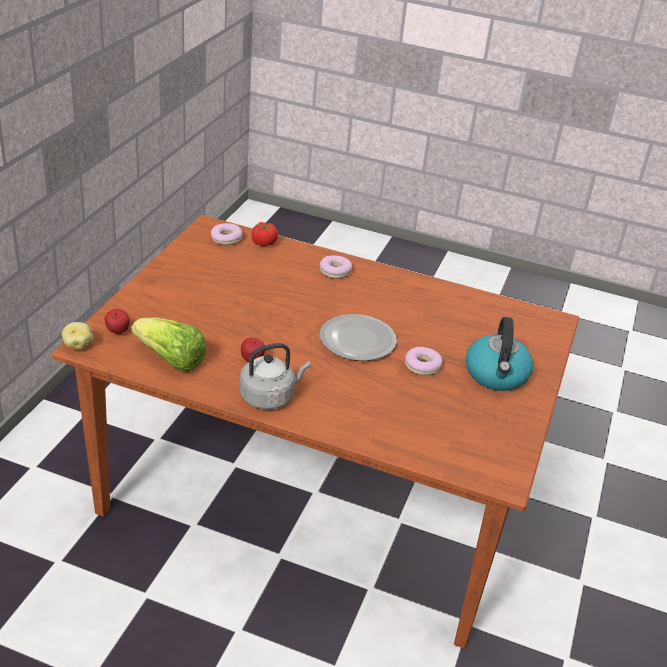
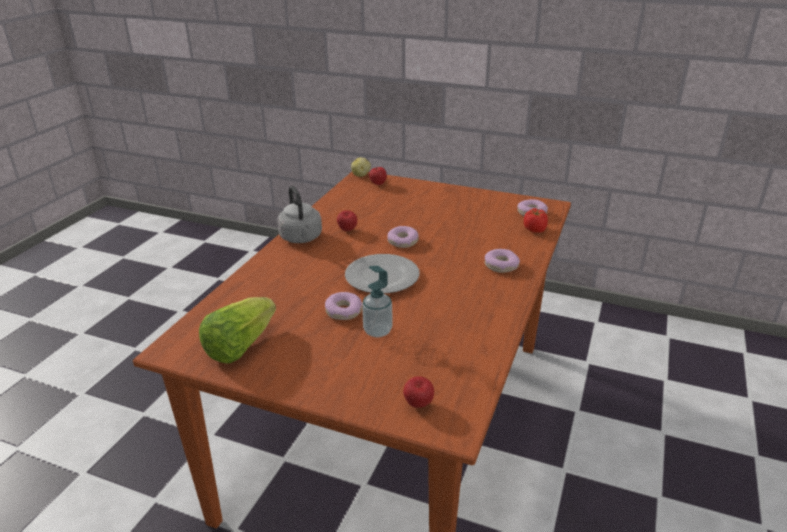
camera: 95 degrees right, 5 degrees down
lettuce [131,318,206,372] -> lettuce moved to [199,297,276,363]
kettle [466,317,534,391] -> none
none -> soap dispenser [362,266,393,337]
none -> donut [387,226,419,248]
none -> apple [403,376,434,408]

